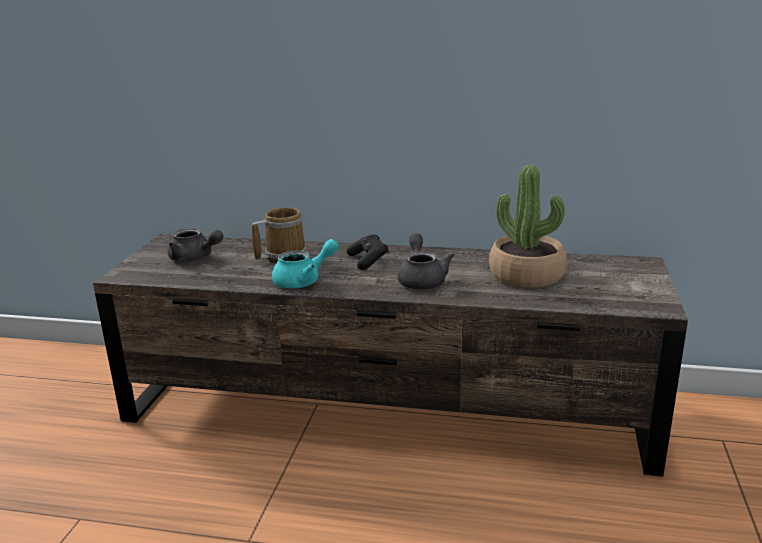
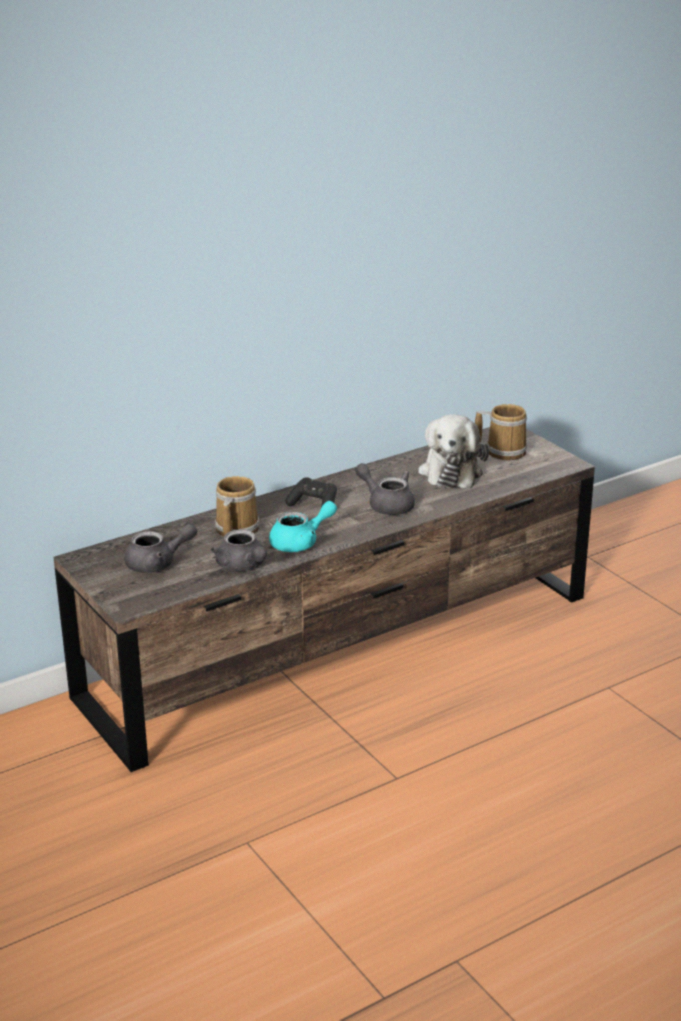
camera: 45 degrees left, 5 degrees up
turquoise teapot [272,239,339,288] -> turquoise teapot turned 45 degrees clockwise [269,501,337,552]
potted plant [489,165,567,288] -> plush toy [418,414,489,488]
none -> grey teapot [211,530,267,571]
none -> mug [475,404,527,460]

